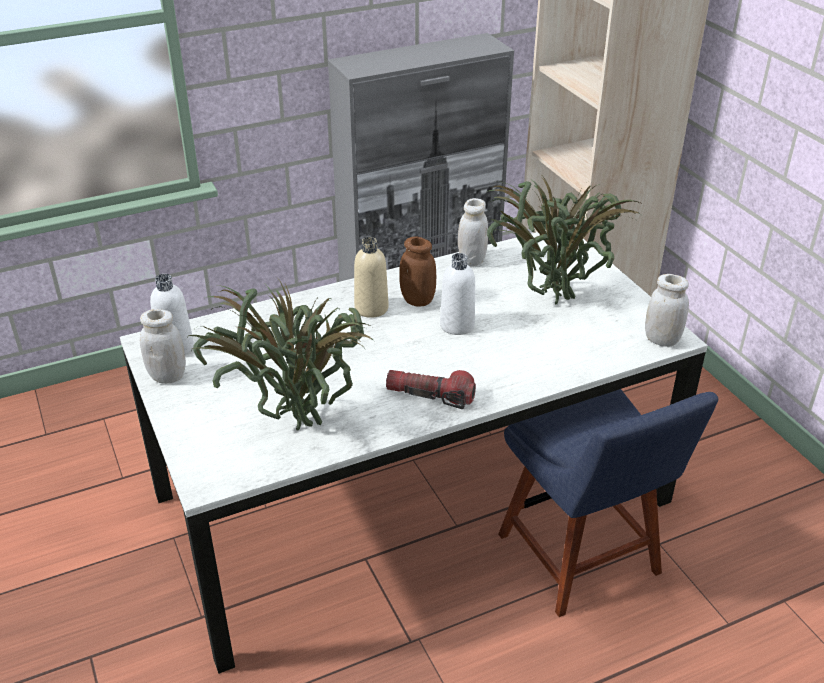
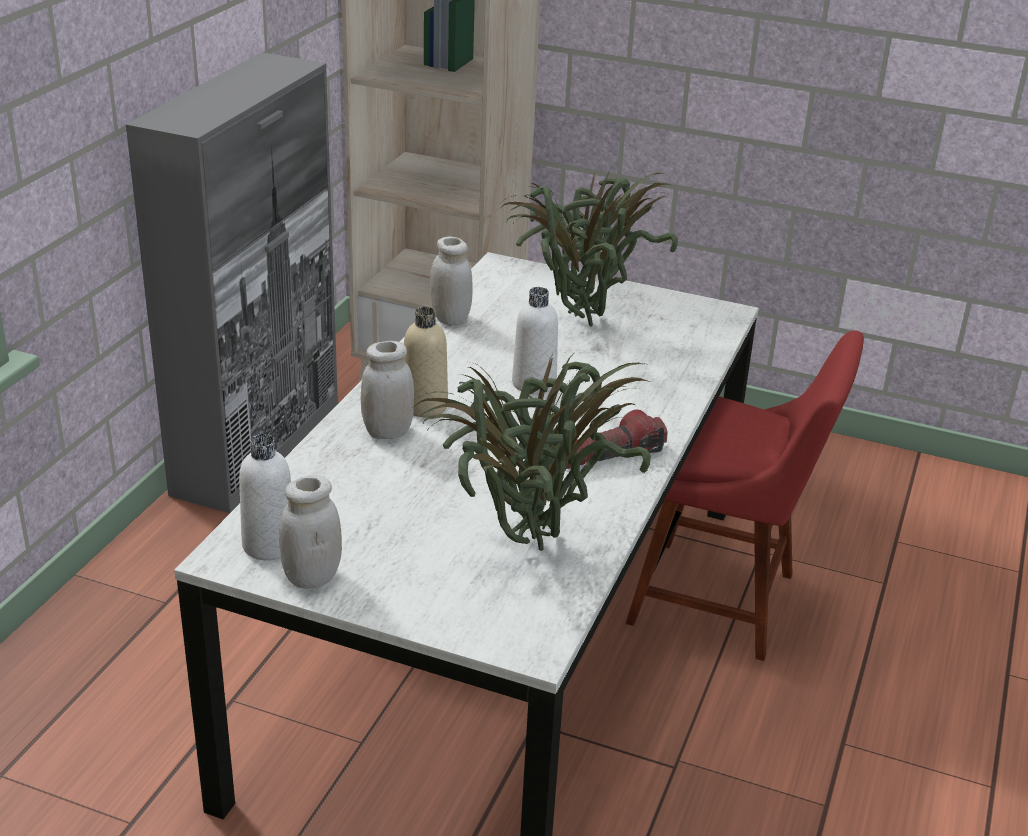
camera: 45 degrees left, 5 degrees down
brown jar [400,237,436,306] -> none
blue chair [498,389,718,617] -> red chair [626,330,864,661]
white jar [645,274,689,347] -> white jar moved to [361,341,414,439]

